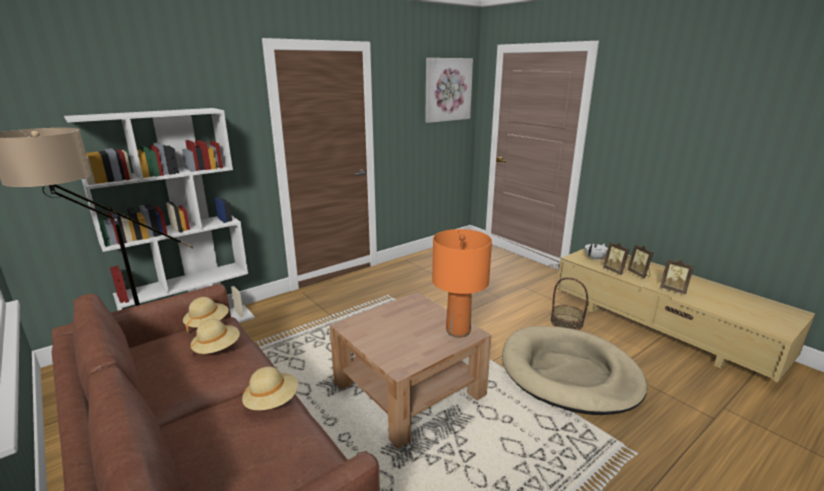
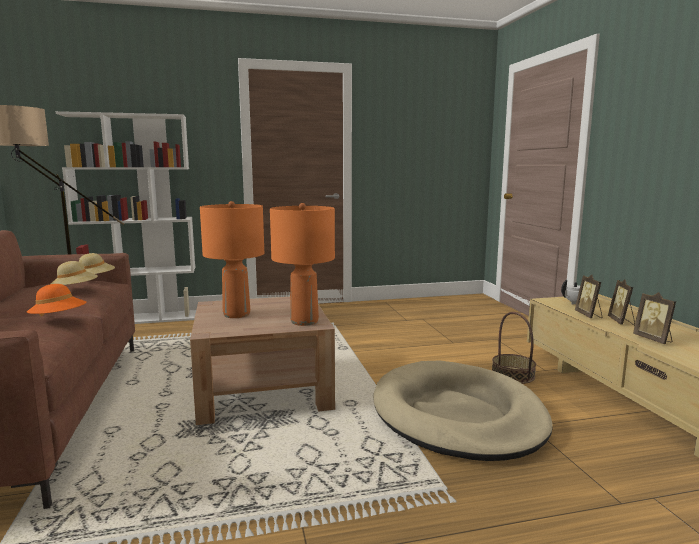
camera: 25 degrees right, 10 degrees down
beige hat [242,367,298,410] -> orange hat [27,284,86,316]
picture [425,58,473,123] -> none
none -> orange table lamp [200,201,264,318]

